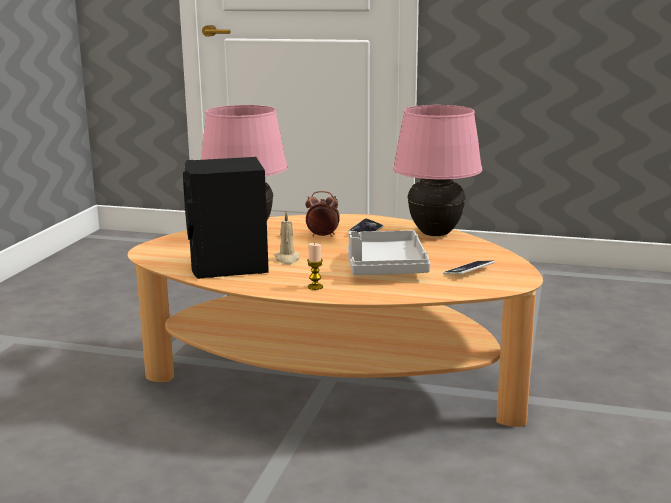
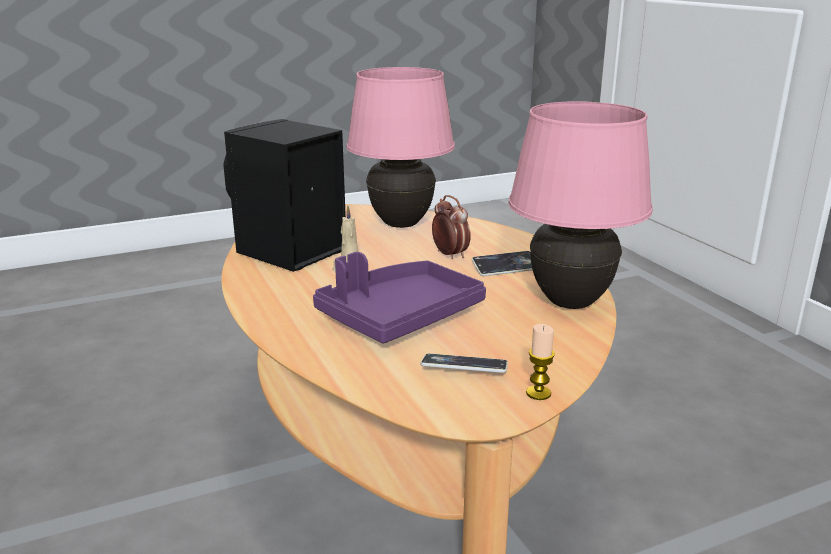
camera: 50 degrees right, 5 degrees up
candle [307,243,323,290] -> candle moved to [526,324,555,400]
grey tray [348,230,430,275] -> purple tray [313,252,486,343]

